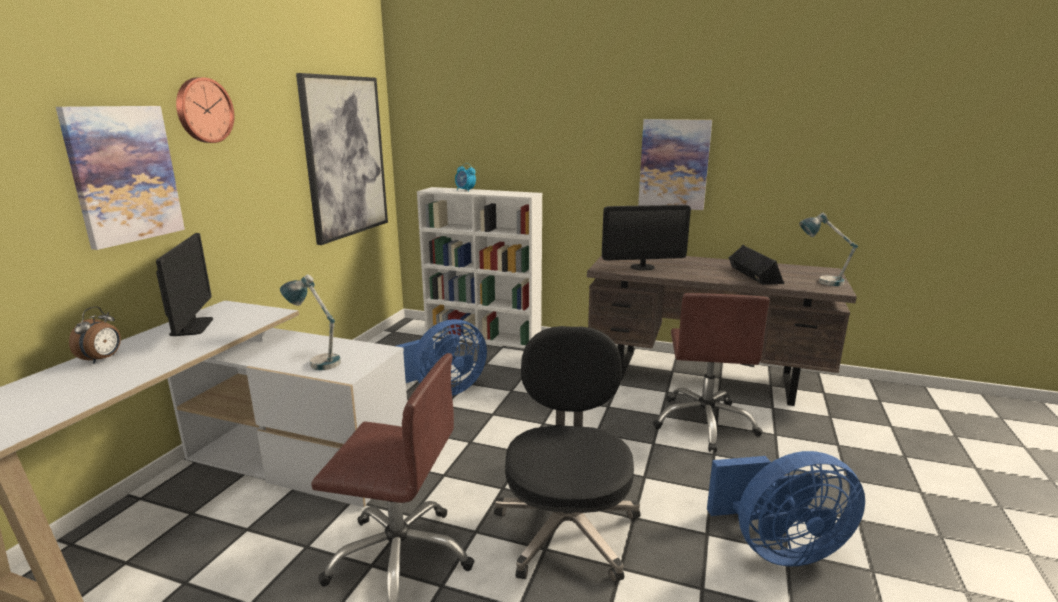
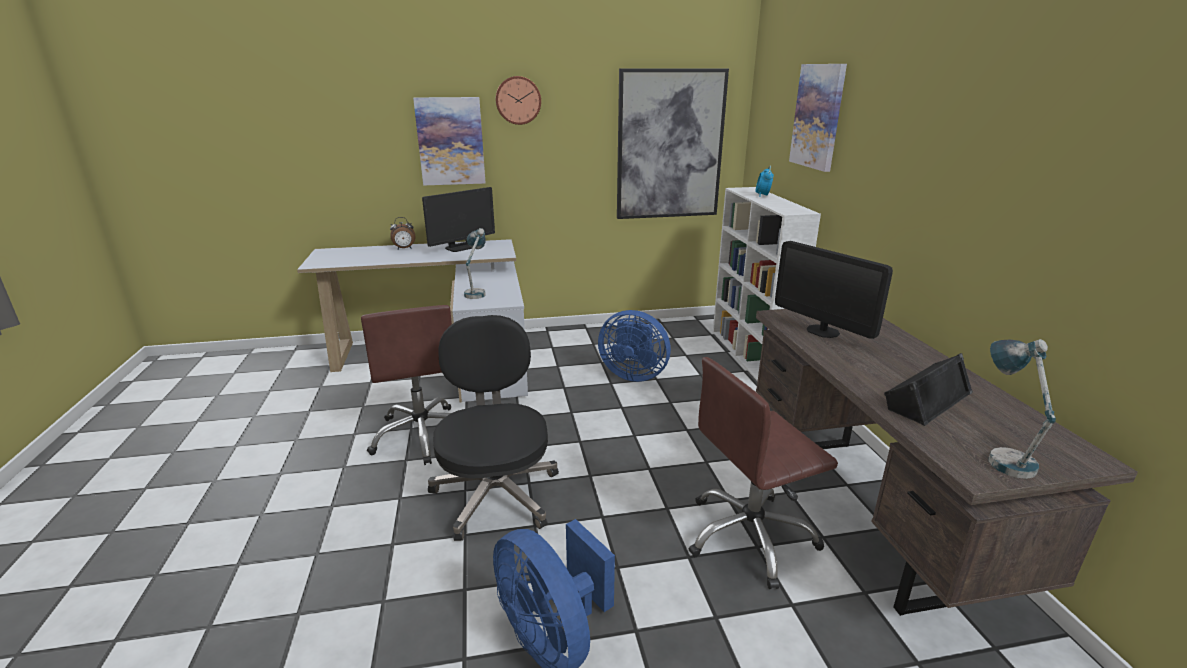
camera: 60 degrees right, 5 degrees up
black office chair [494,326,641,583] -> black office chair turned 75 degrees counterclockwise [428,315,559,541]
picture [638,119,712,210] -> picture moved to [789,64,847,172]

